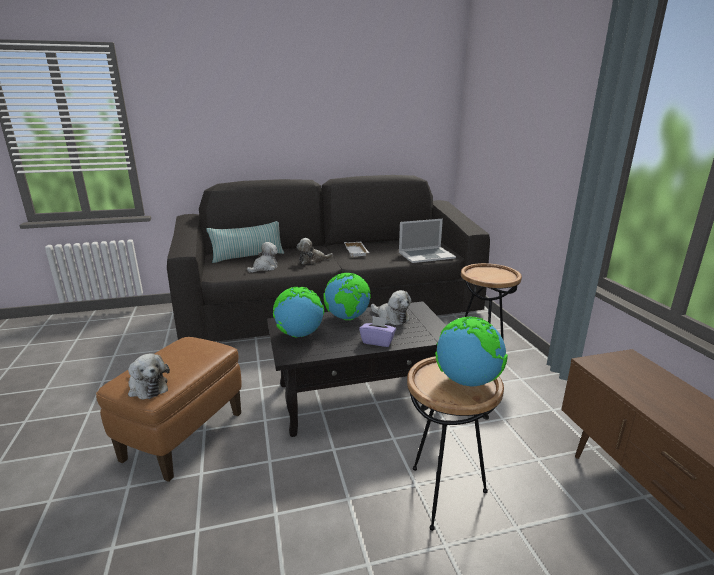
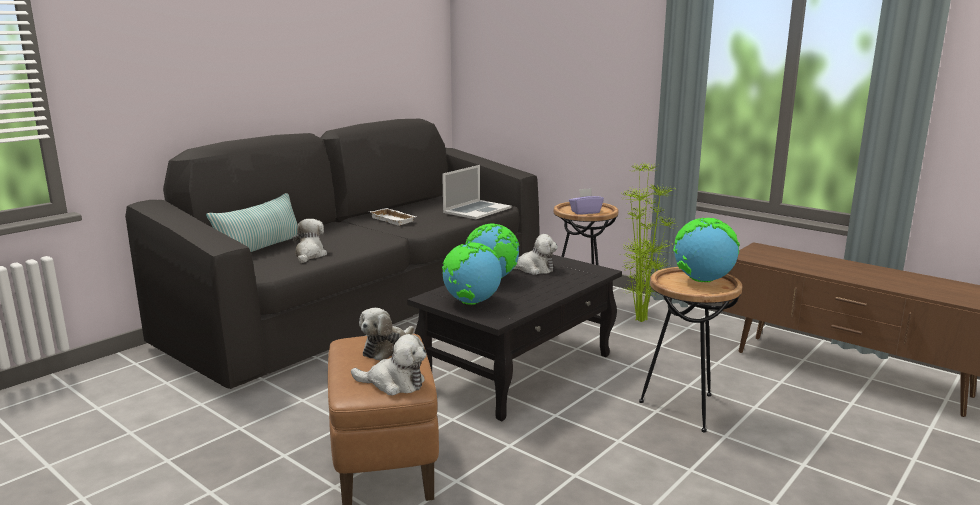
camera: 35 degrees left, 5 degrees down
plush toy [297,238,333,264] -> plush toy moved to [359,308,414,361]
purple tissue box [359,316,396,347] -> purple tissue box moved to [569,188,604,215]
none -> potted plant [621,163,676,322]

